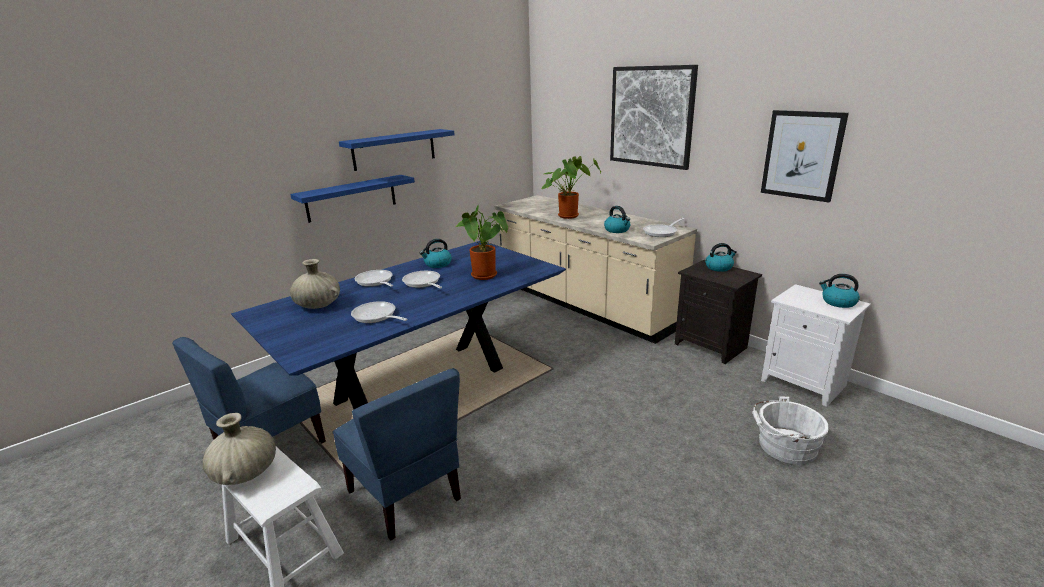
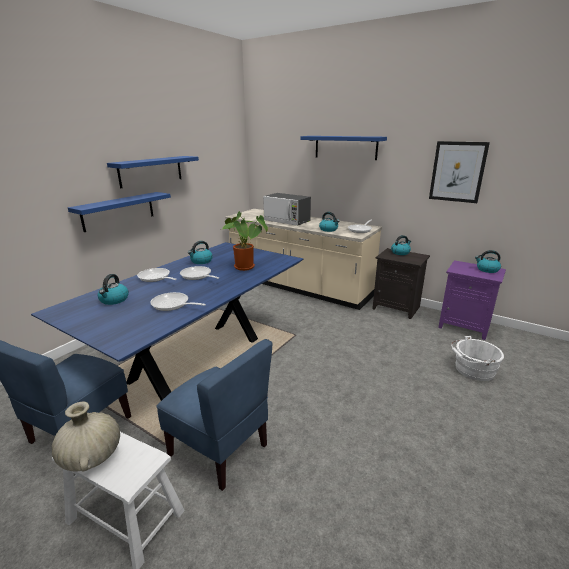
camera: 15 degrees left, 0 degrees up
beige vase [290,259,340,309] -> kettle [98,274,129,305]
potted plant [542,156,601,219] -> microwave [263,193,311,226]
picture [610,65,698,170] -> blue shelf [301,136,387,160]
white nightstand [761,284,871,407] -> purple nightstand [438,260,506,340]

